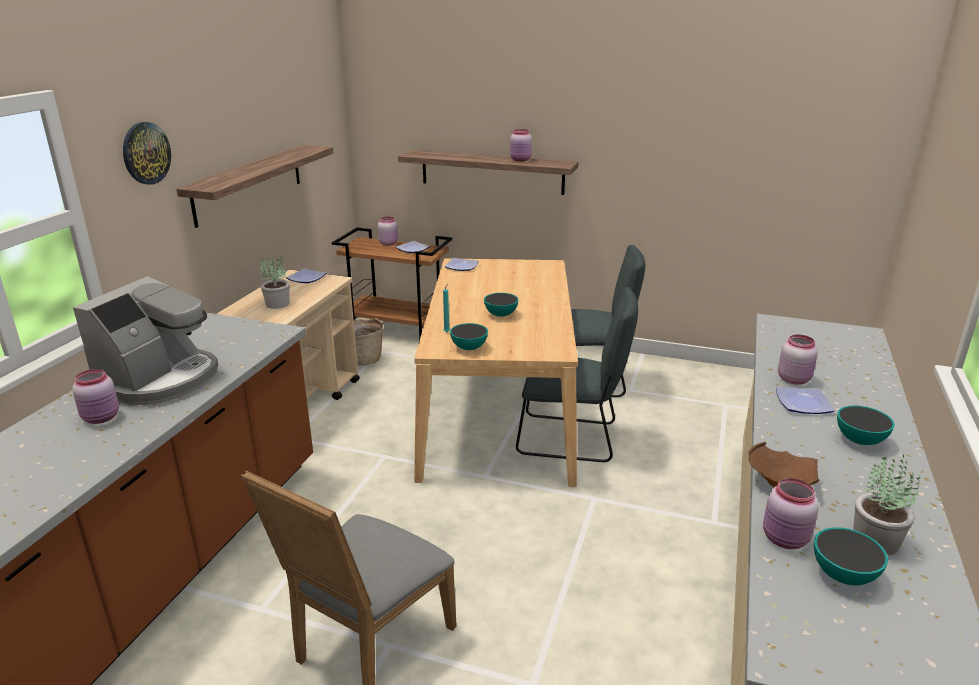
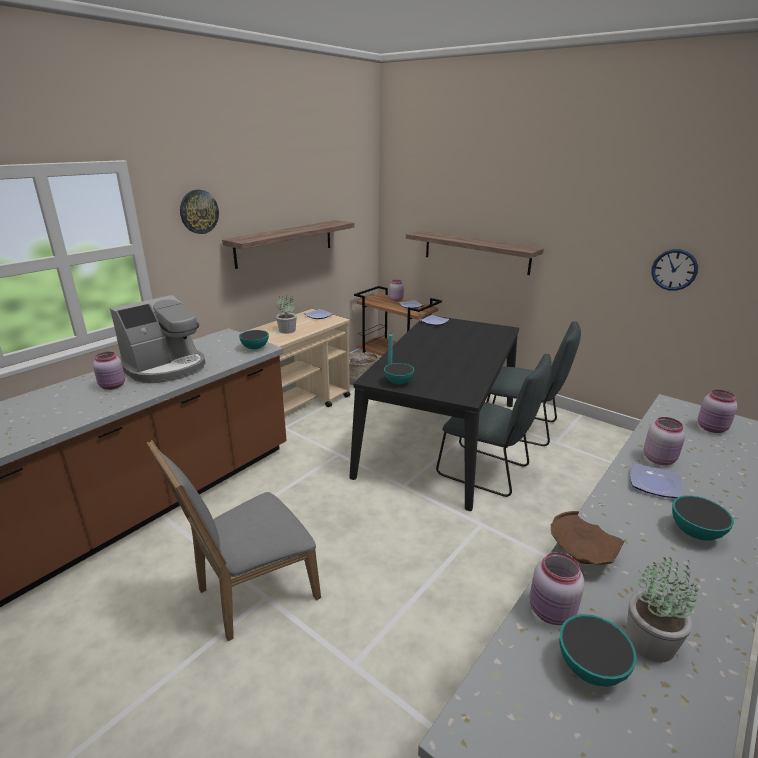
camera: 20 degrees right, 0 degrees up
beige dining table [414,258,578,487] -> black dining table [349,315,519,511]
bowl [484,293,519,317] -> bowl moved to [239,330,269,349]
pink jar [510,129,532,161] -> pink jar moved to [698,390,737,433]
none -> wall clock [651,249,698,291]

